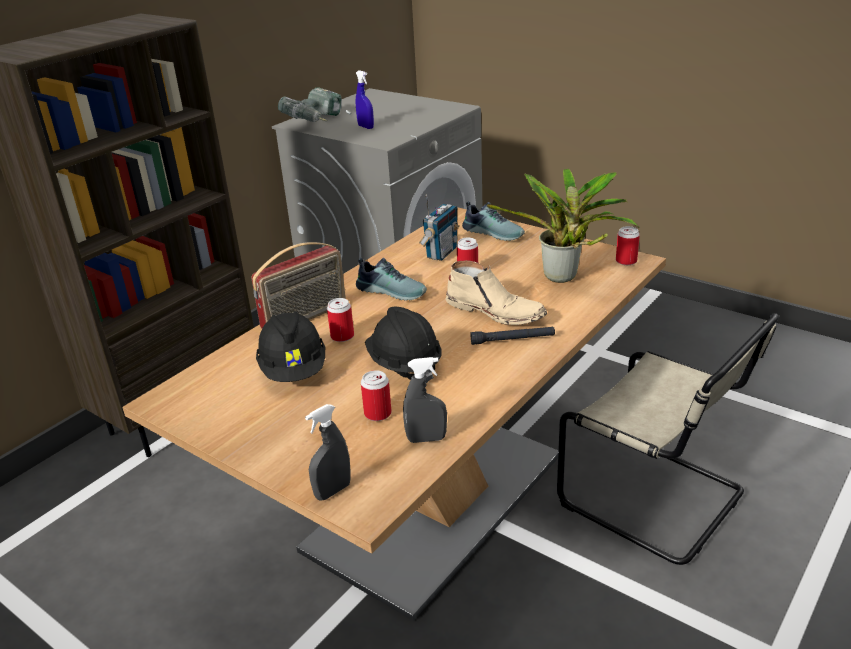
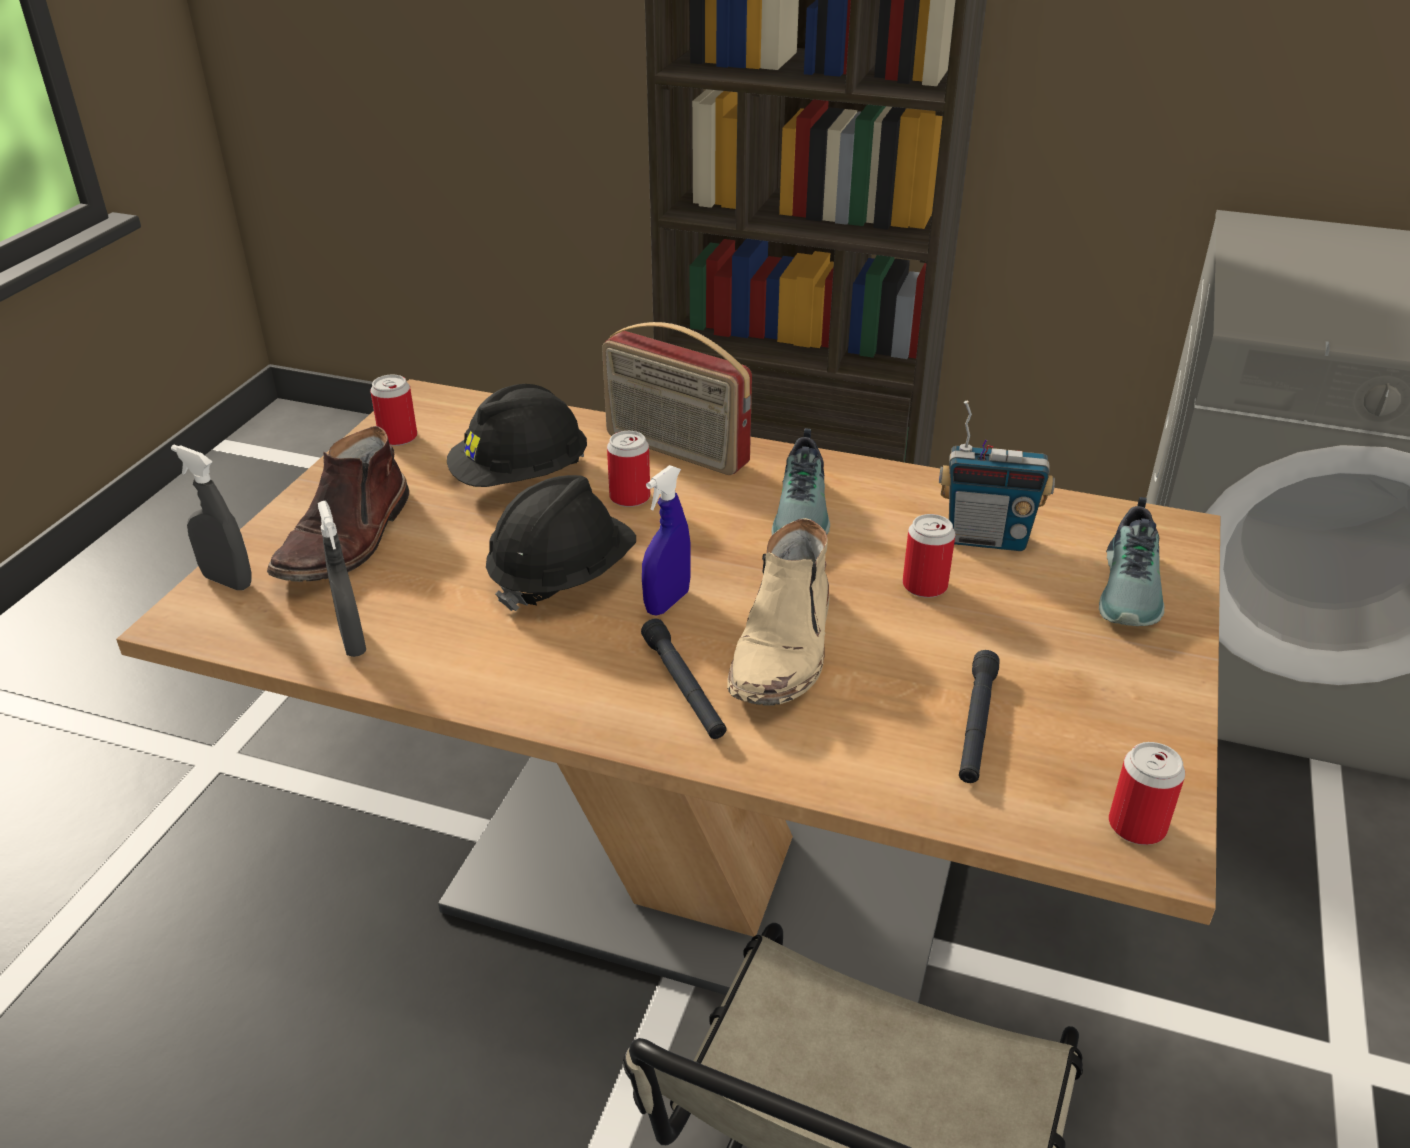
camera: 70 degrees right, 5 degrees up
power drill [278,87,351,122] -> none
blue spray bottle [356,70,374,129] -> blue spray bottle moved to [642,465,691,615]
can [361,370,392,421] -> can moved to [370,375,417,446]
potted plant [487,169,640,283] -> black flashlight [959,650,1000,783]
none -> brown boot [267,426,409,582]

